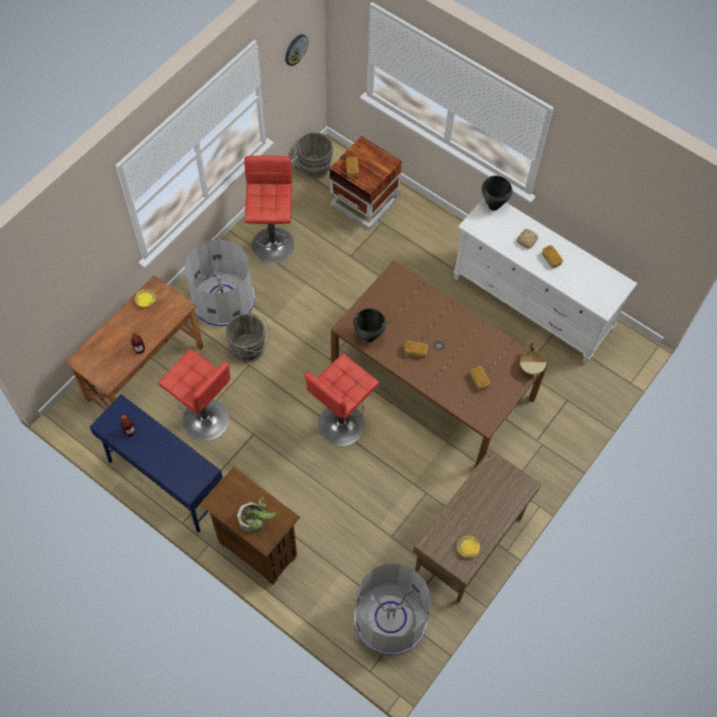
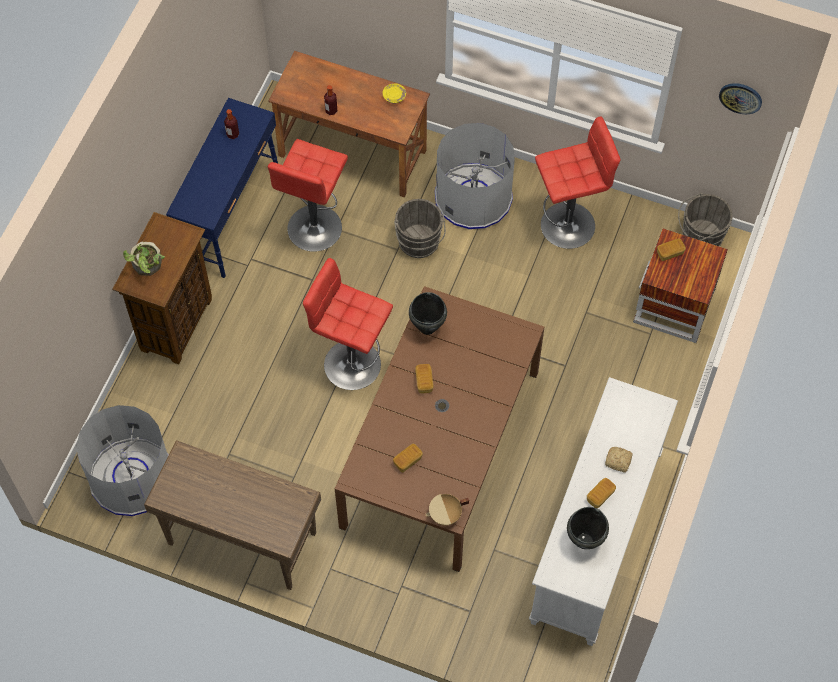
camera: 75 degrees right, 0 degrees up
yellow plate [457,536,480,558] -> none
black cooking pot [482,176,513,211] -> black cooking pot moved to [567,507,609,549]

